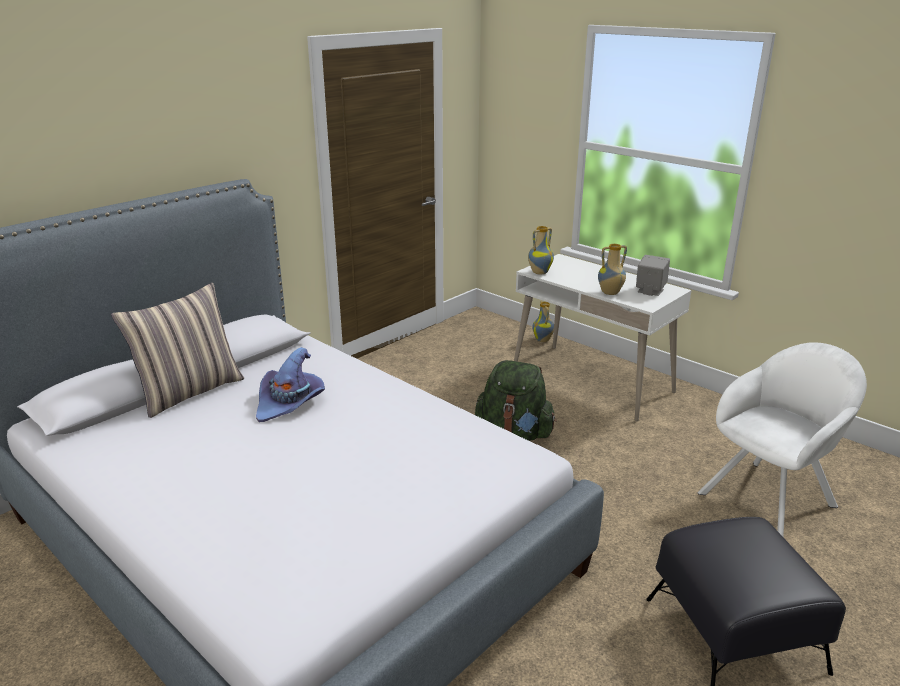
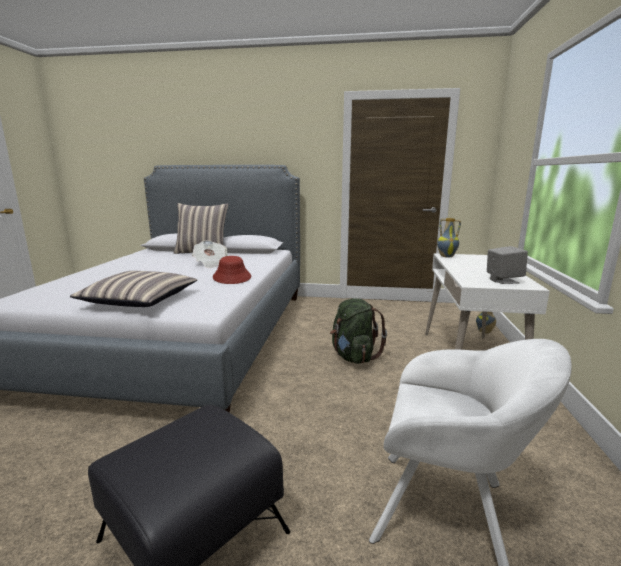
camera: 55 degrees right, 10 degrees down
purple hat [256,347,325,422] -> newspaper [192,240,228,268]
vase [598,244,627,295] -> none
none -> pillow [70,271,197,307]
none -> red hat [213,256,251,284]

